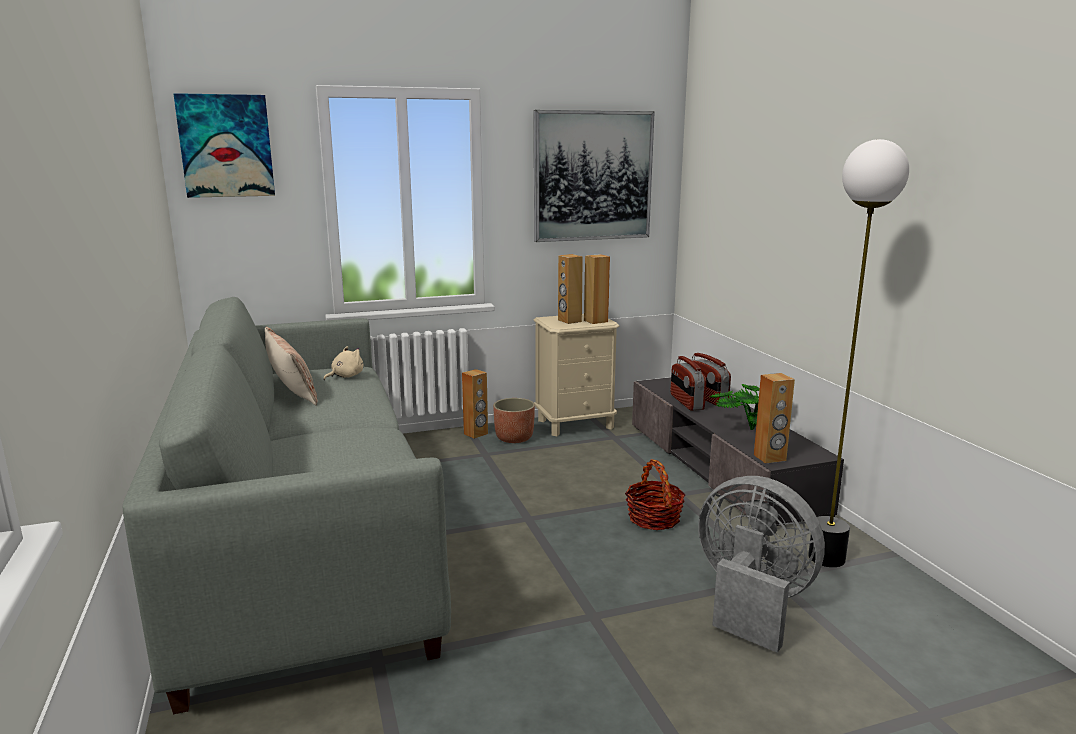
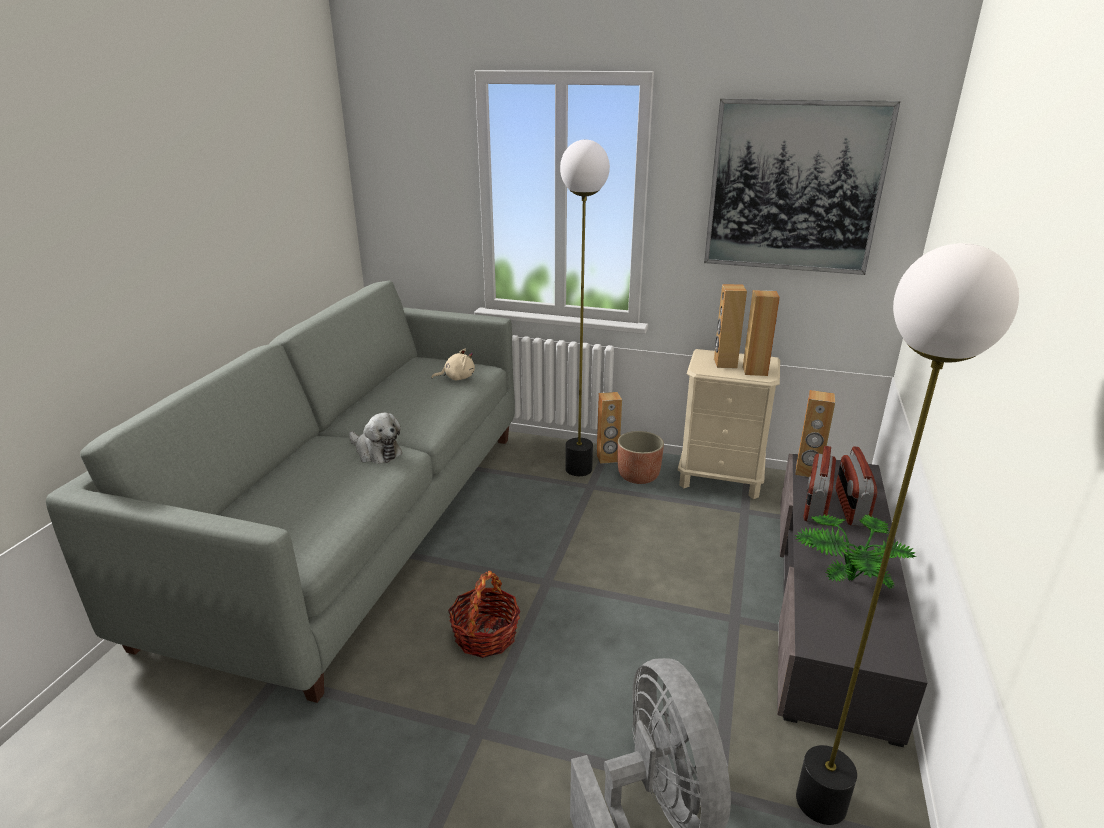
camera: 35 degrees right, 10 degrees up
picture [173,93,275,198] -> none
pillow [265,327,317,406] -> none
basket [625,459,685,530] -> basket moved to [448,571,521,658]
brown speaker [754,373,795,464] -> brown speaker moved to [795,390,835,477]
none -> plush toy [349,413,402,464]
none -> floor lamp [560,139,610,476]

